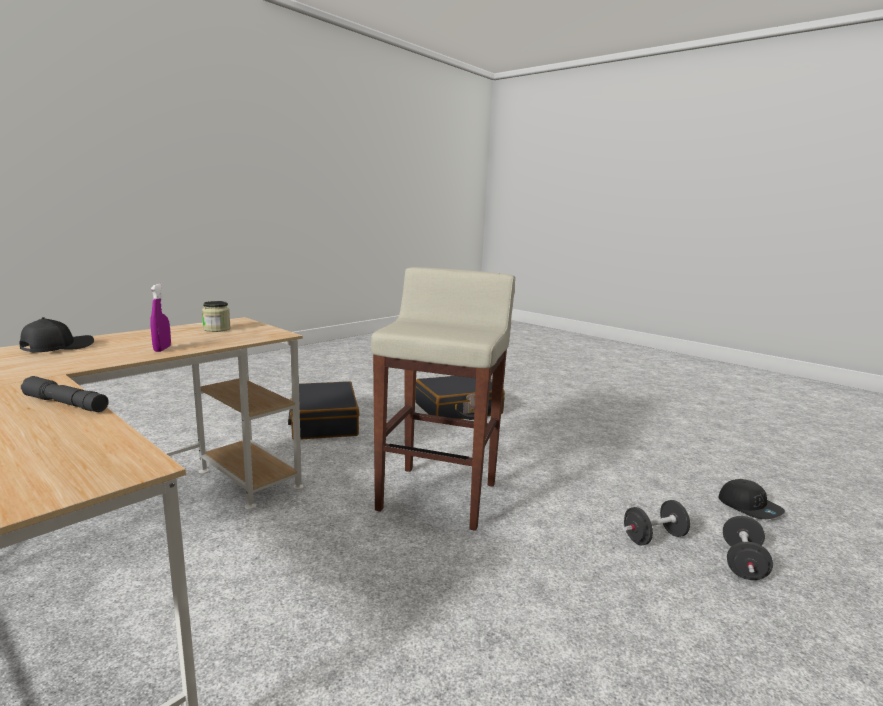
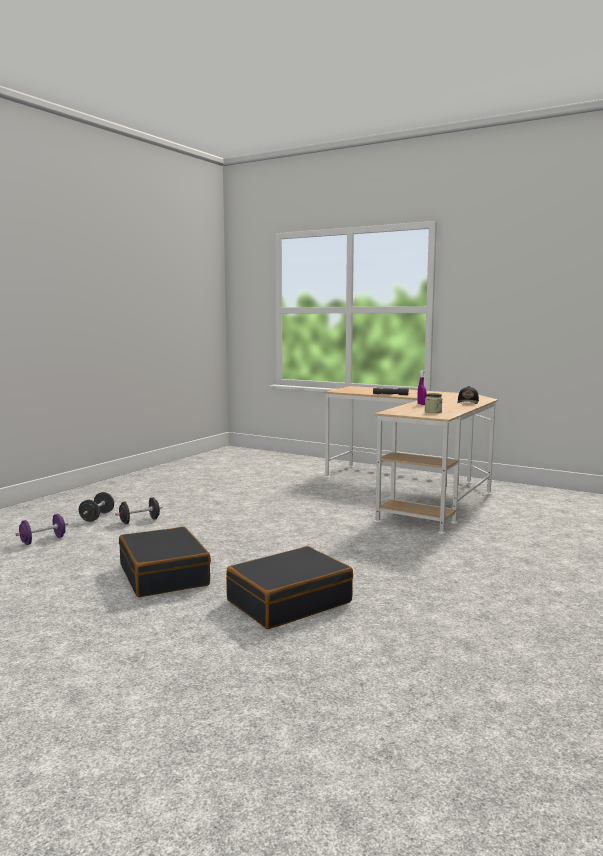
camera: 170 degrees right, 5 degrees down
black suitcase [288,381,359,440] -> black suitcase moved to [119,527,211,597]
beige stool [371,267,515,531] -> none
black cap [719,479,785,519] -> purple dumbbell [15,514,69,545]

